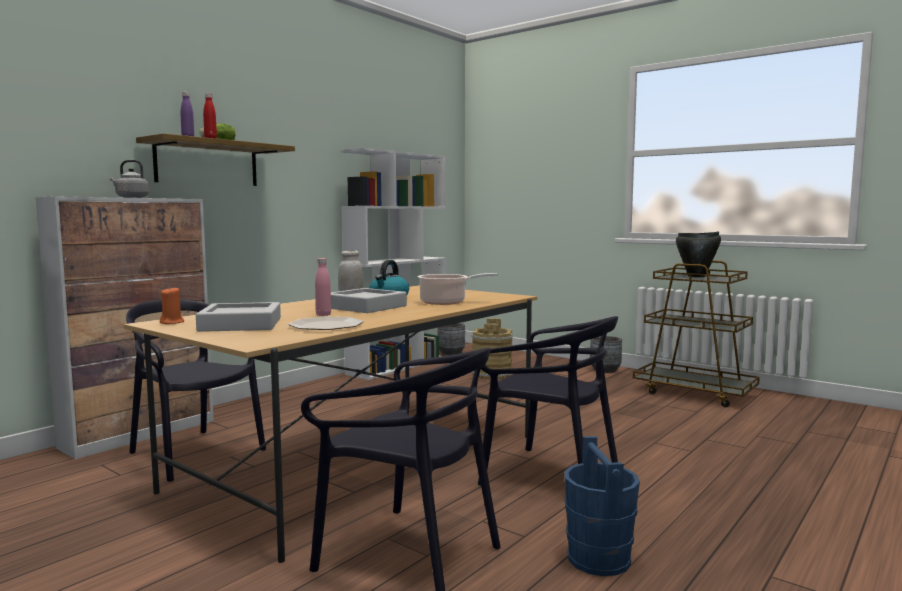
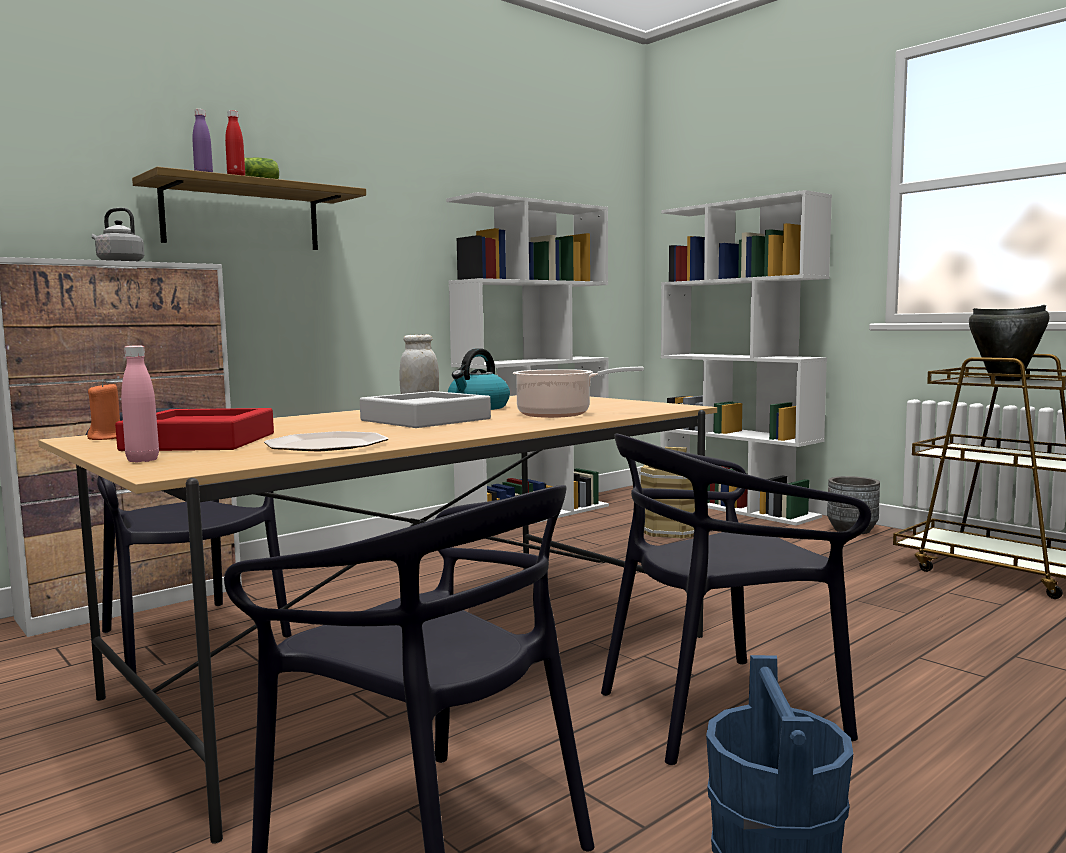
camera: 10 degrees right, 0 degrees up
grey tray [196,302,281,332] -> red tray [115,408,274,451]
pink bottle [315,258,331,316] -> pink bottle moved to [121,345,159,462]
grey planter [438,323,465,355] -> none
black chair [478,316,618,486] -> black chair turned 120 degrees clockwise [601,434,871,765]
none -> white bookcase [661,190,832,526]

